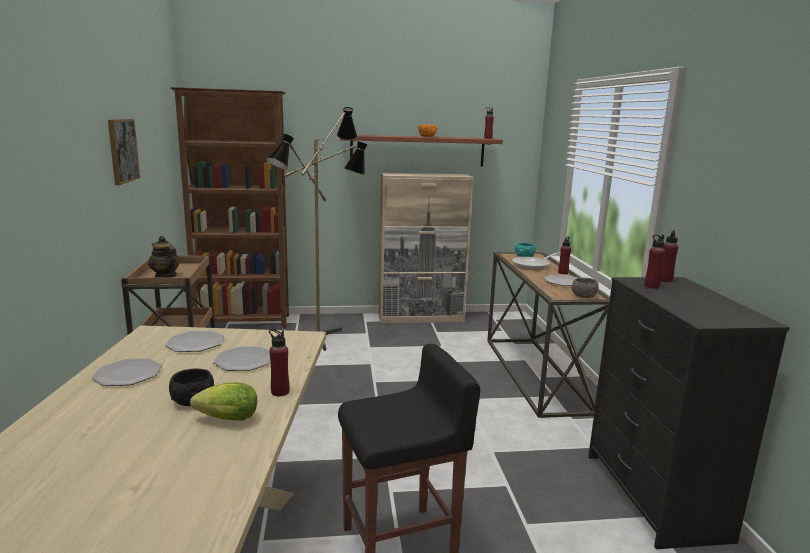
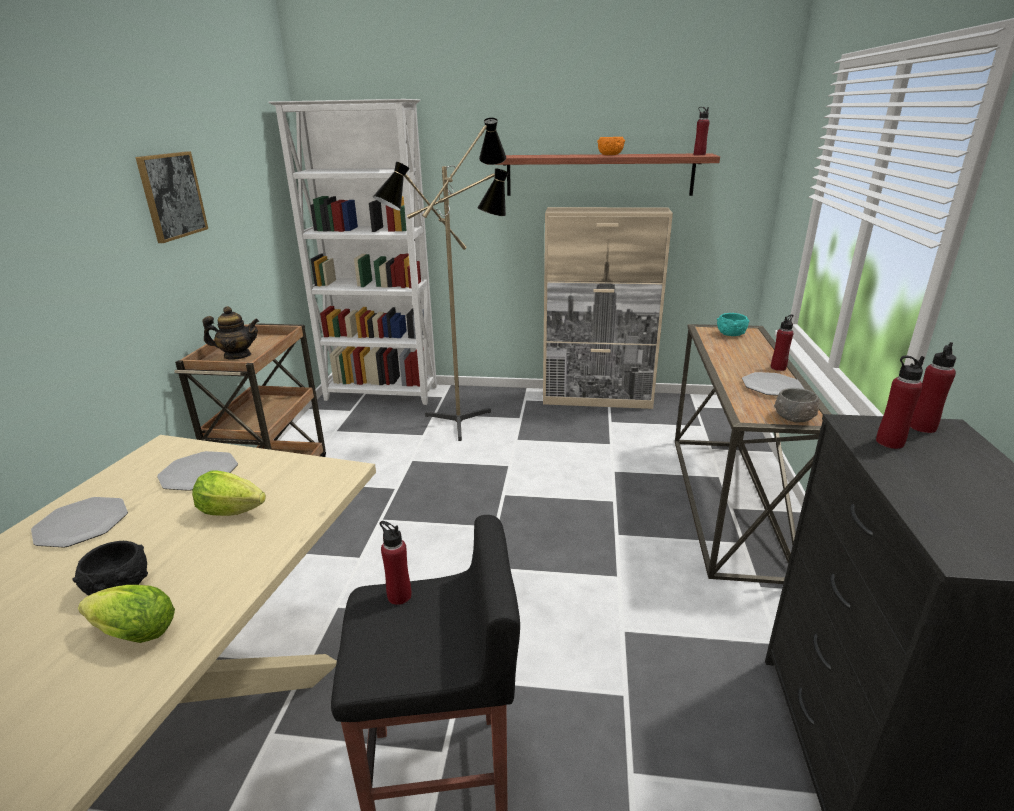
camera: 15 degrees right, 10 degrees up
teapot [148,236,180,277] -> teapot turned 120 degrees clockwise [202,306,259,360]
brown bookcase [170,87,289,329] -> white bookcase [268,99,437,405]
plate [213,346,271,371] -> lettuce [192,470,266,516]
red bottle [269,329,289,396] -> red bottle moved to [379,521,411,605]
frying pan [512,252,560,270] -> none

